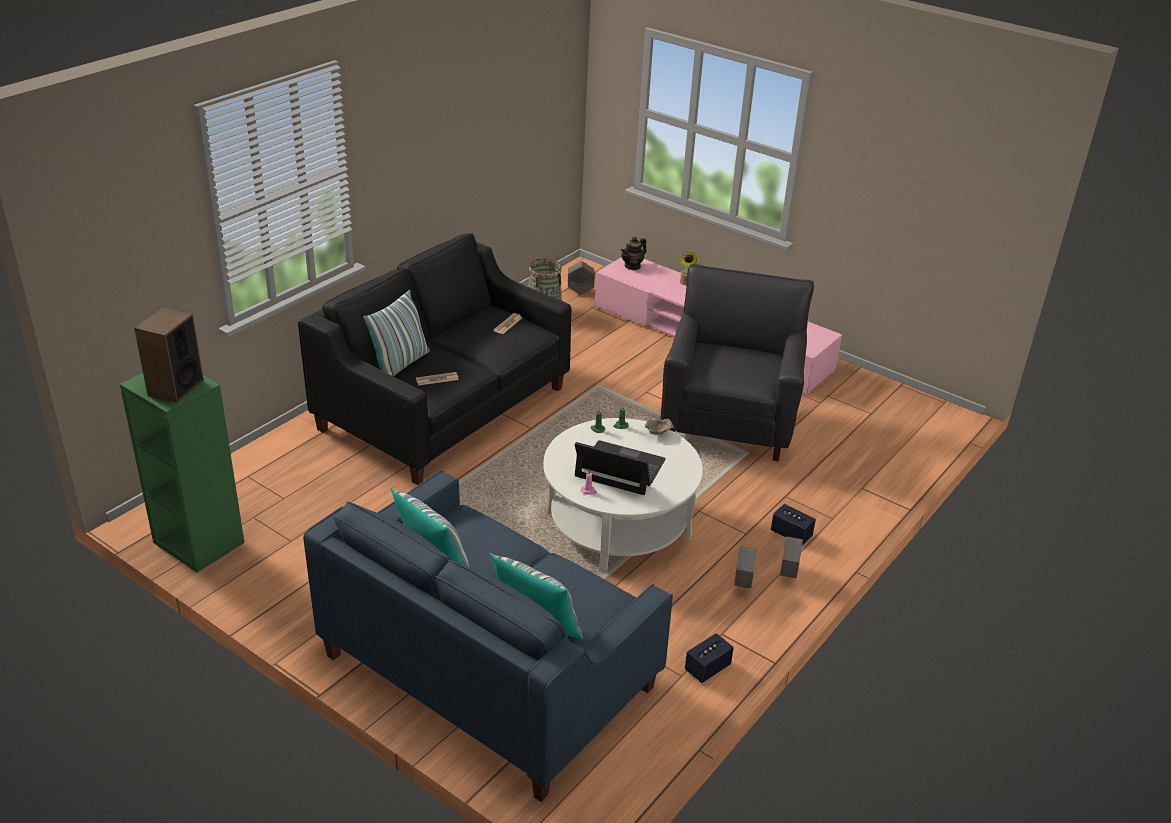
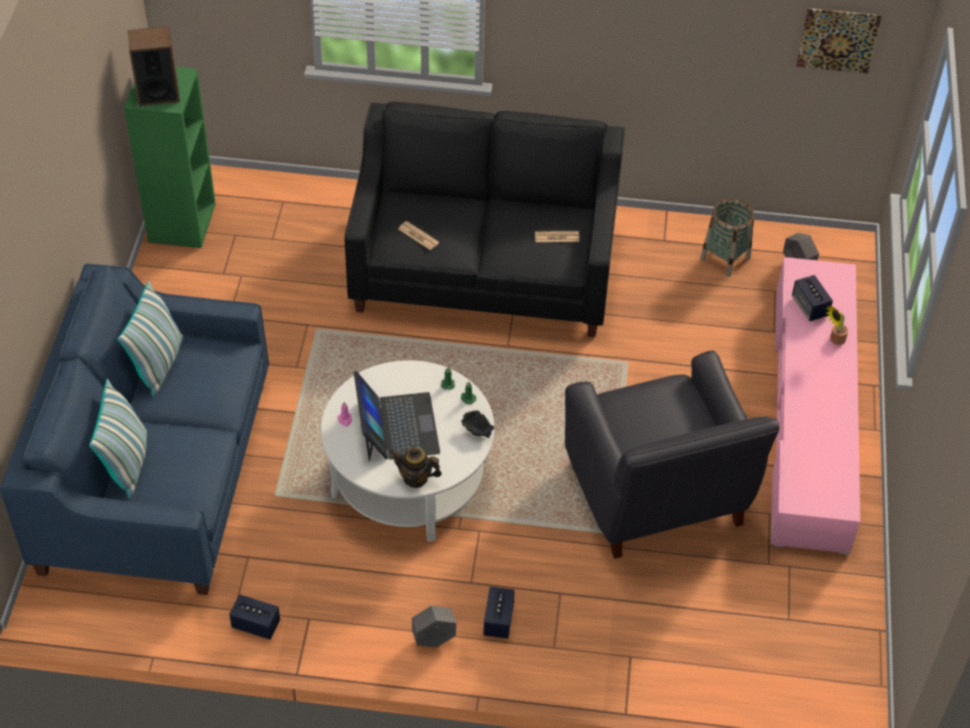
camera: 60 degrees right, 15 degrees up
pillow [363,290,430,377] -> none
teapot [621,237,647,270] -> teapot moved to [390,447,442,488]
beige bowl [645,418,674,435] -> black bowl [461,410,495,438]
black armchair [661,264,814,462] -> black armchair turned 90 degrees clockwise [565,351,780,559]
grey planter [734,546,756,588] -> none
none -> speaker [792,275,833,321]
none -> picture [796,8,882,74]

